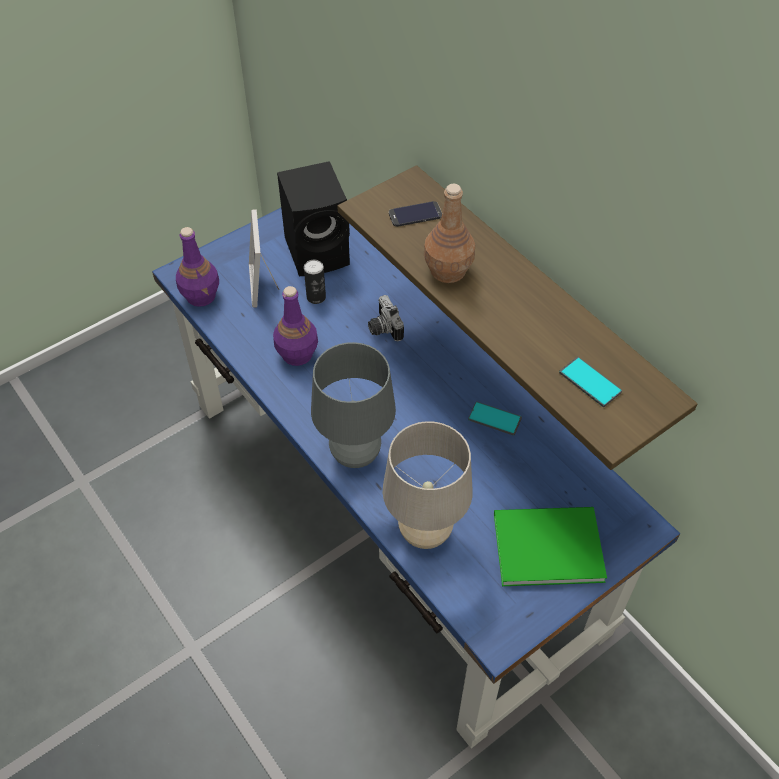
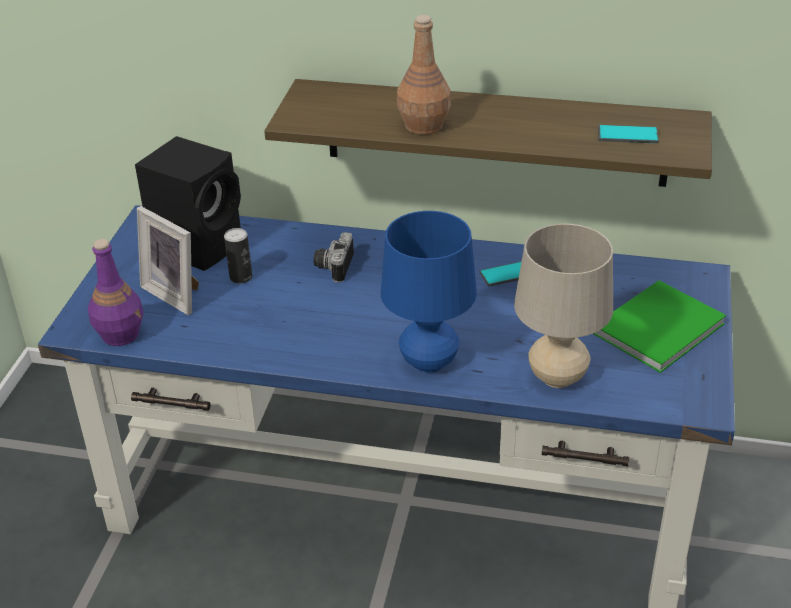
camera: 40 degrees left, 15 degrees down
purple bottle [273,286,318,366] -> none
grey table lamp [311,342,396,468] -> blue table lamp [380,211,477,373]
camera [368,295,404,342] -> camera turned 75 degrees clockwise [314,232,354,283]
phone [389,201,442,227] -> none

